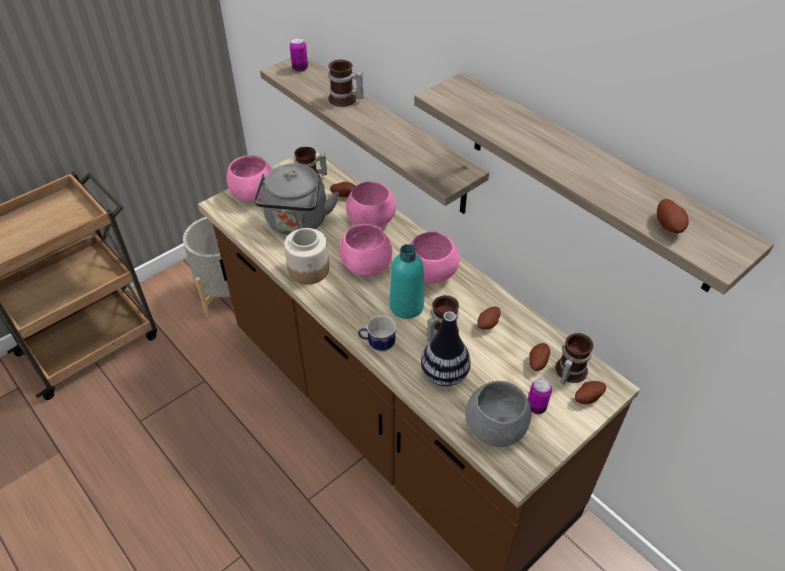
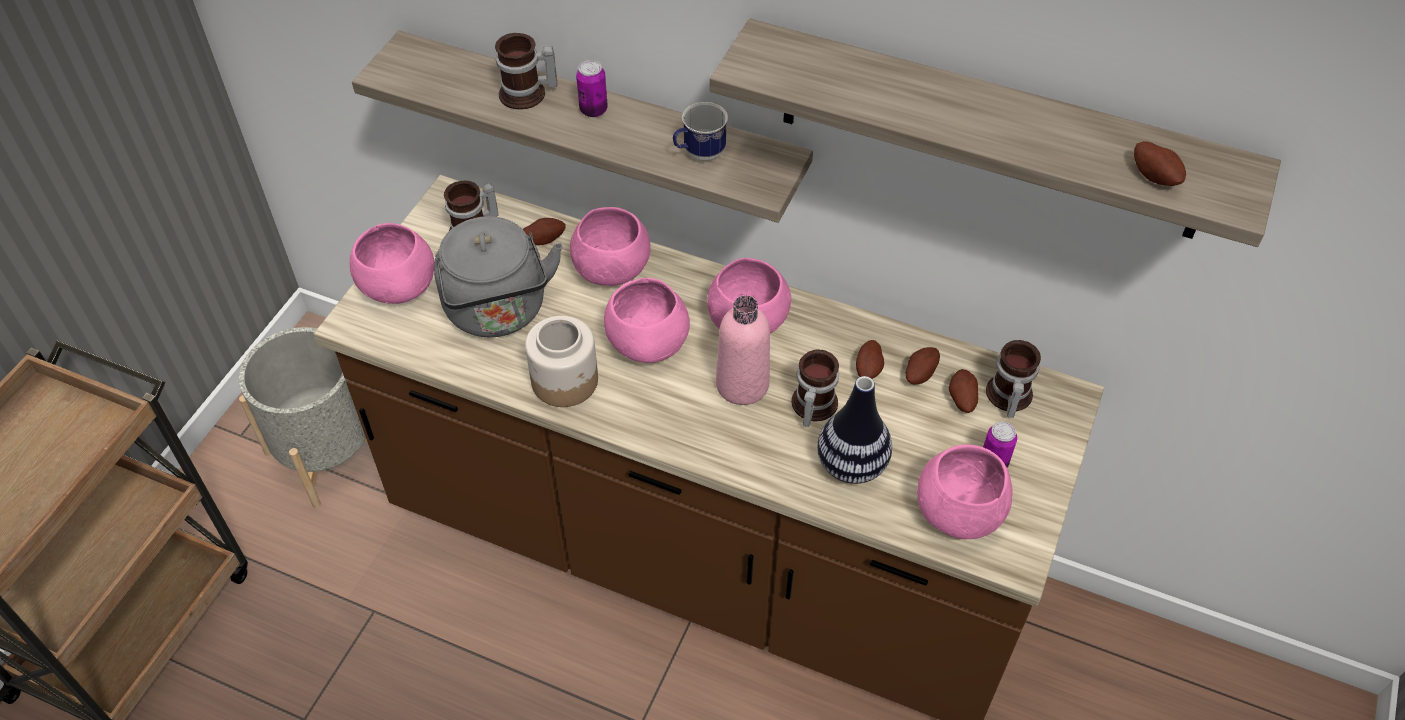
camera: 25 degrees left, 5 degrees up
can [290,37,308,72] -> can moved to [576,60,608,117]
mug [358,315,396,352] -> mug moved to [673,102,728,161]
turquoise bottle [390,244,424,319] -> pink bottle [716,295,770,405]
grey bowl [465,381,531,447] -> pink bowl [917,444,1013,539]
potato [575,381,606,404] -> potato moved to [905,347,940,385]

